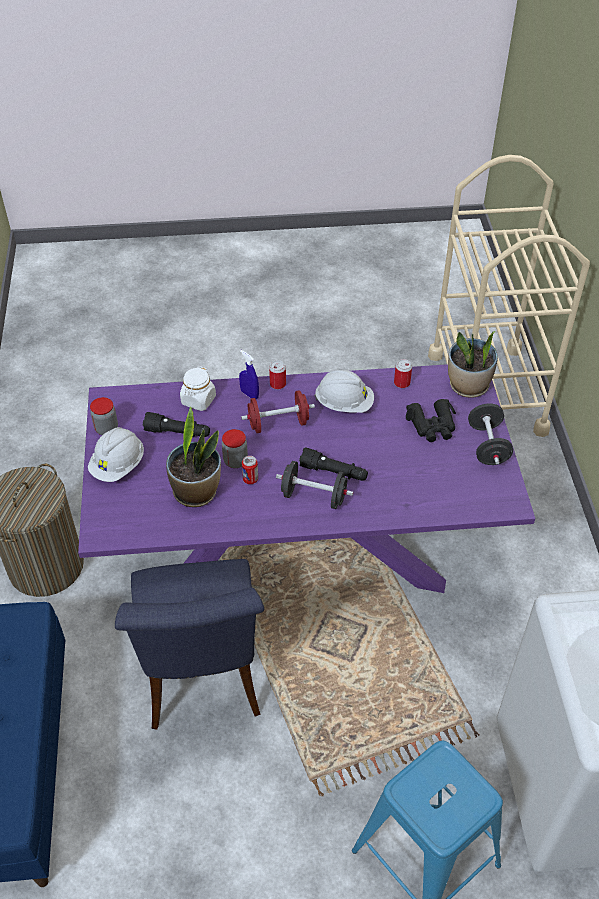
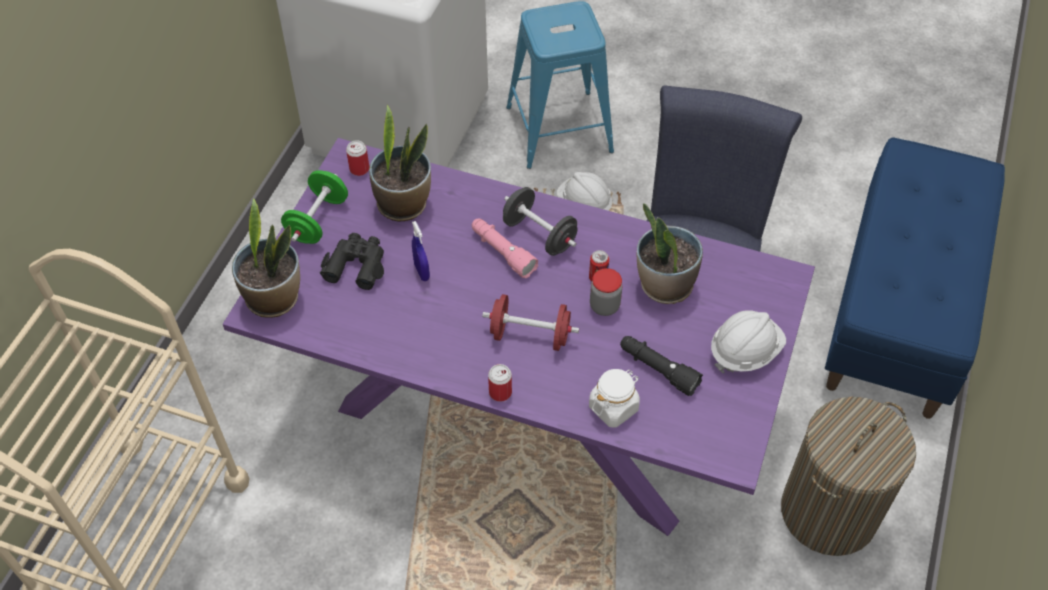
camera: 155 degrees left, 5 degrees up
jar [90,397,118,435] -> none
blue spray bottle [239,350,259,399] -> blue spray bottle moved to [412,221,430,281]
black flashlight [299,448,368,481] -> pink flashlight [472,219,538,278]
white hard hat [314,370,374,413] -> white hard hat moved to [557,172,612,211]
can [394,359,412,388] -> can moved to [346,140,369,176]
black dumbbell [468,403,513,465] -> green dumbbell [281,170,348,244]
none -> potted plant [369,105,431,222]

